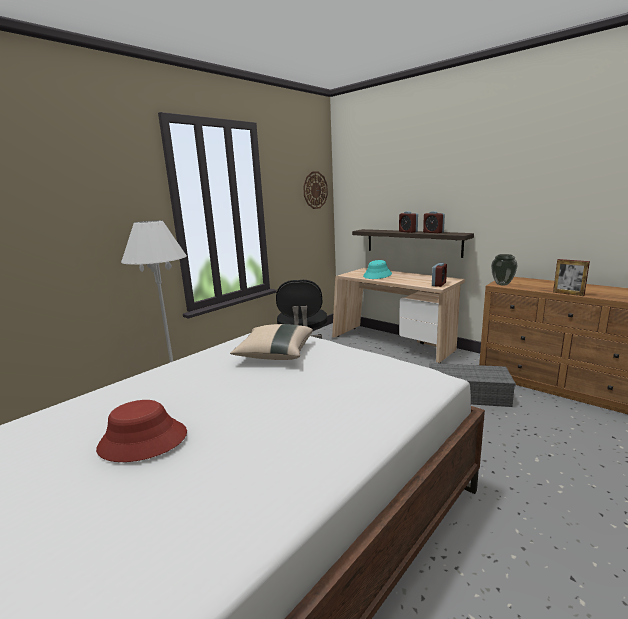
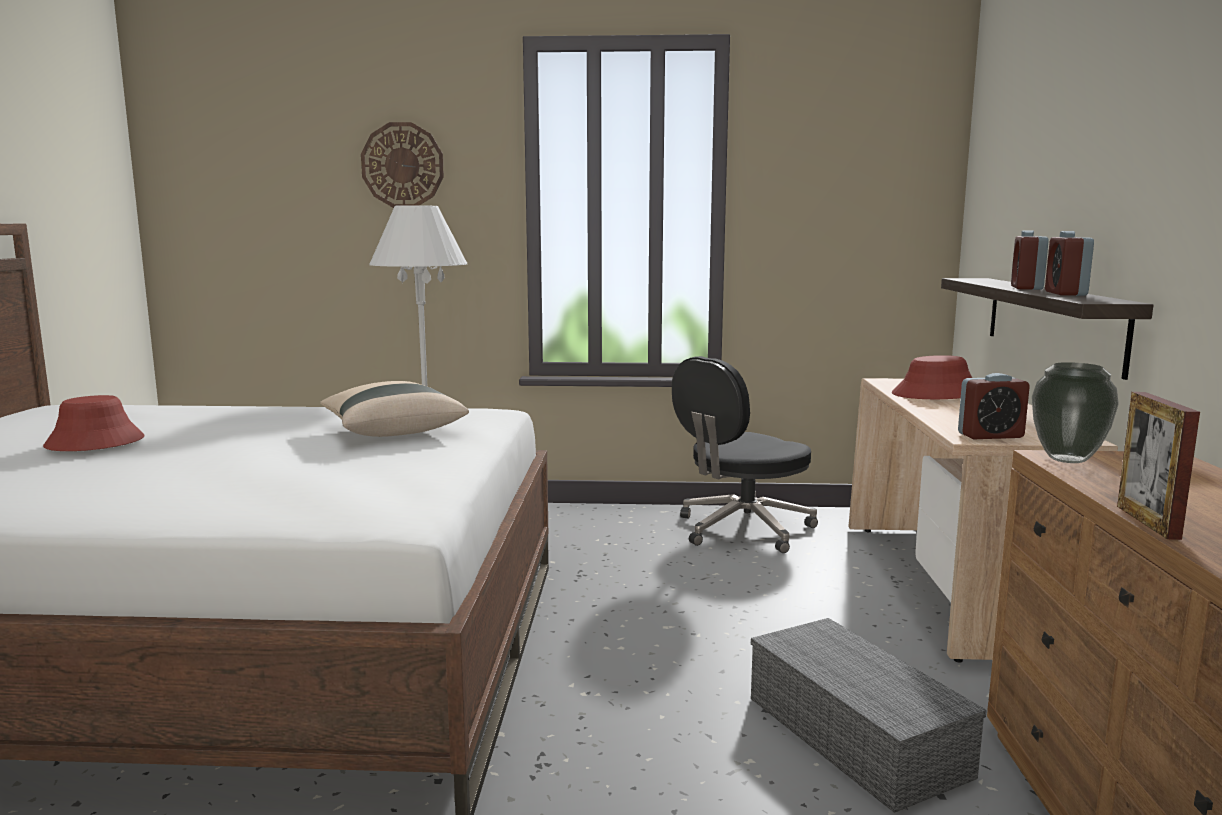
camera: 50 degrees right, 5 degrees down
wall clock [303,172,328,209] -> wall clock moved to [361,122,444,208]
turquoise hat [363,260,392,279] -> red hat [892,355,972,399]

